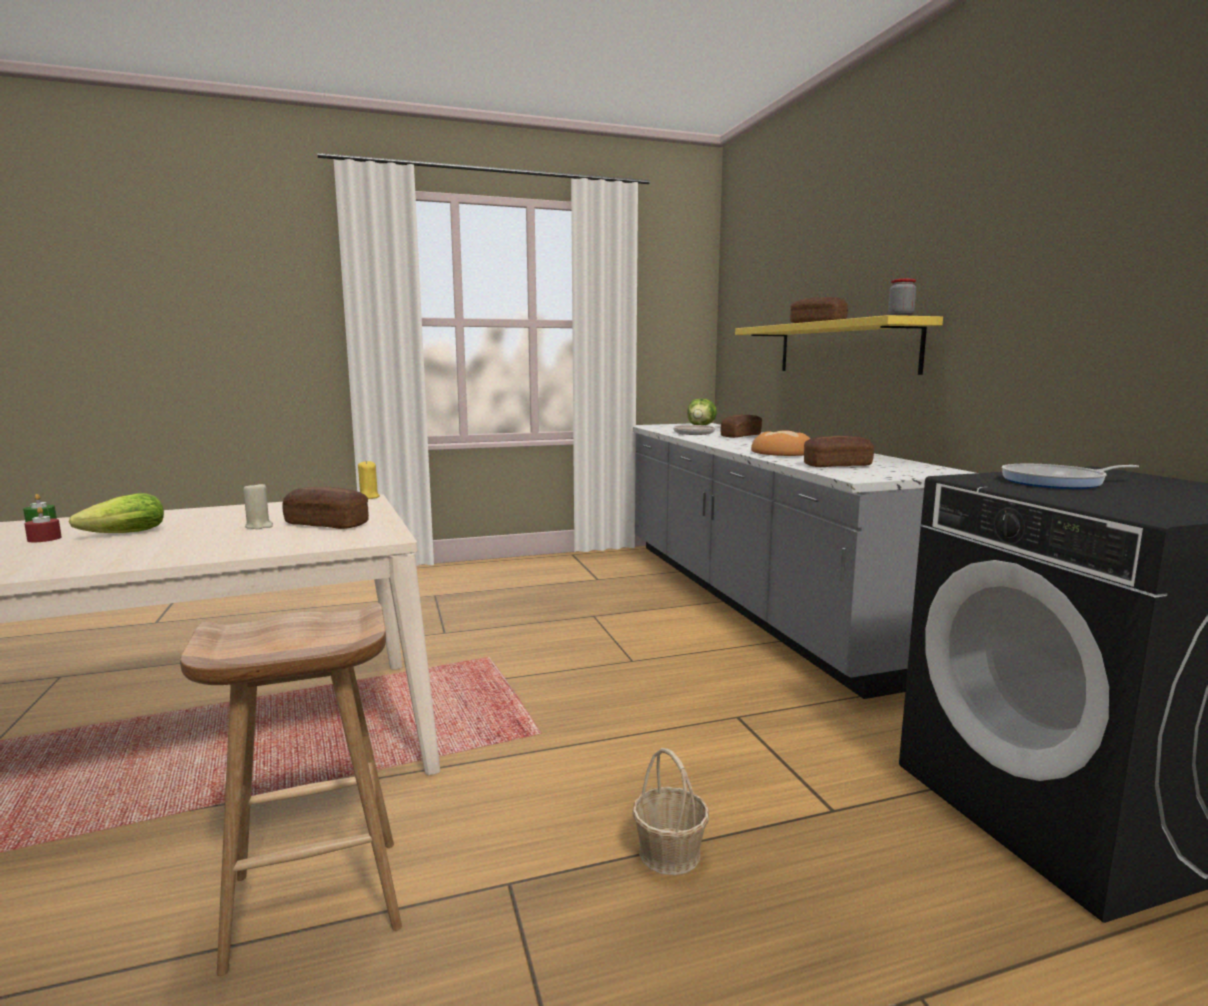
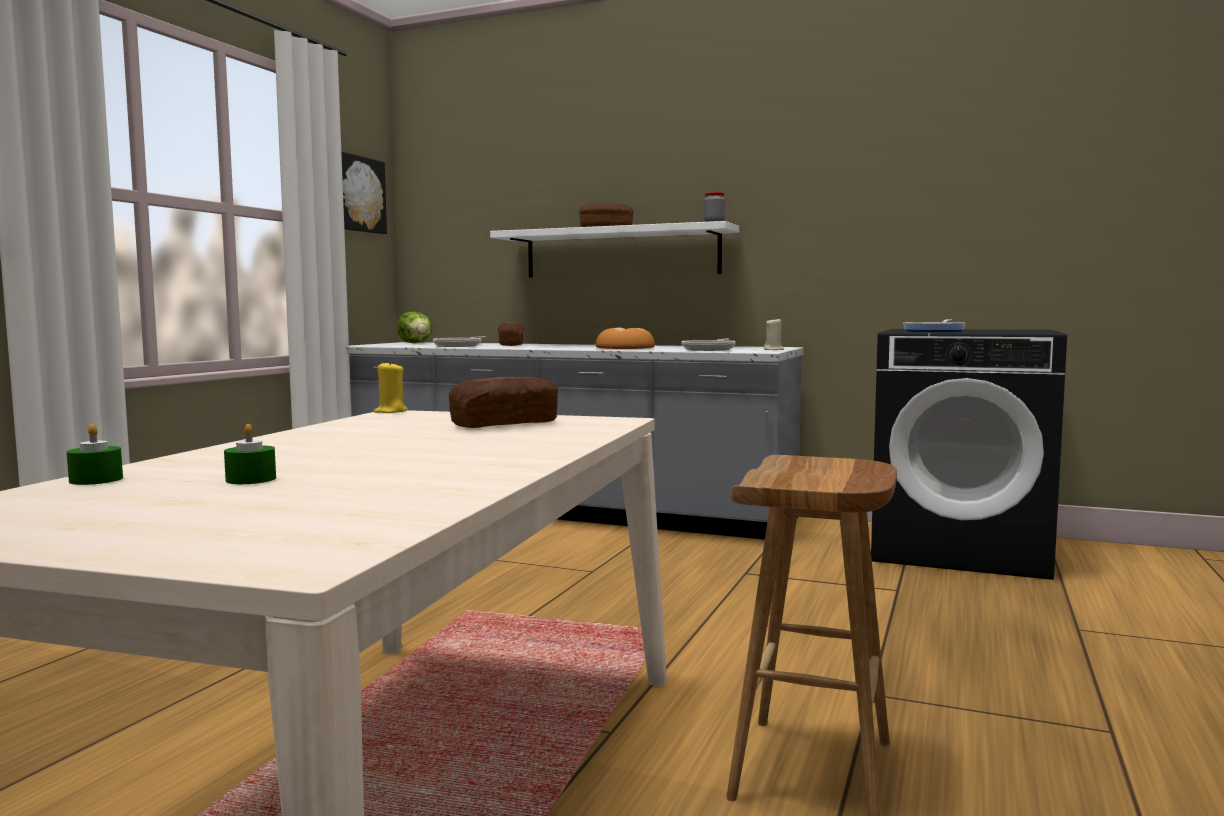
camera: 50 degrees left, 5 degrees down
red candle [24,507,62,542] -> green candle [224,424,276,484]
lettuce [69,493,164,533] -> none
beige candle [243,482,273,529] -> beige candle moved to [764,317,784,350]
basket [632,748,709,875] -> none
yellow shelf [735,315,943,375] -> white shelf [490,221,739,278]
bread [804,436,874,467] -> frying pan [682,339,736,351]
none -> picture [341,152,387,234]

